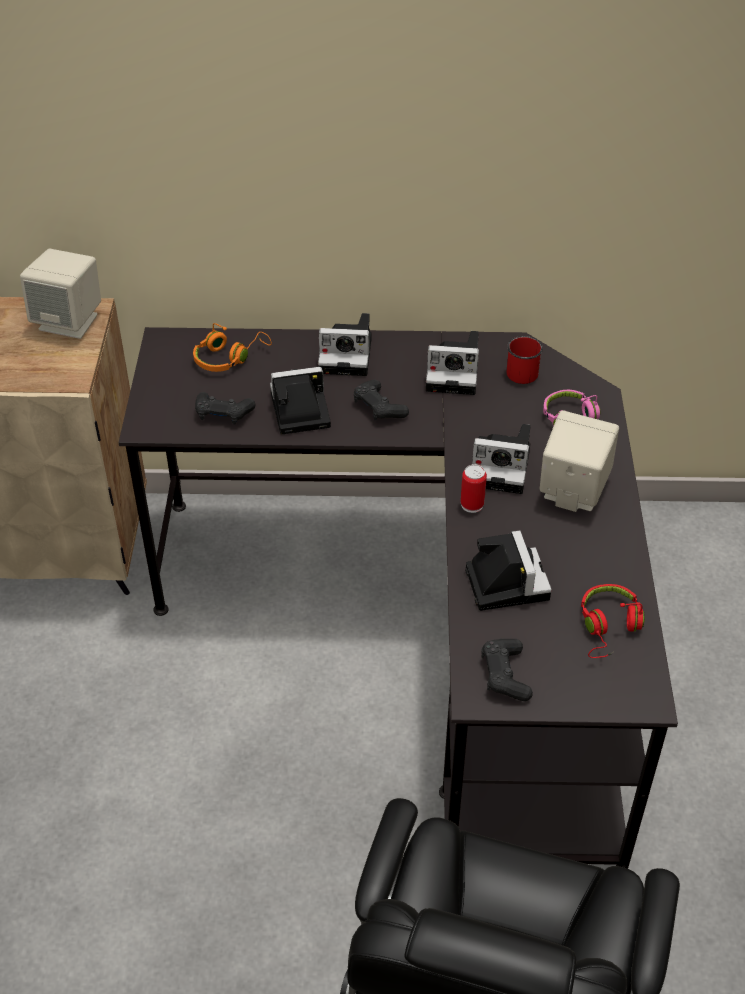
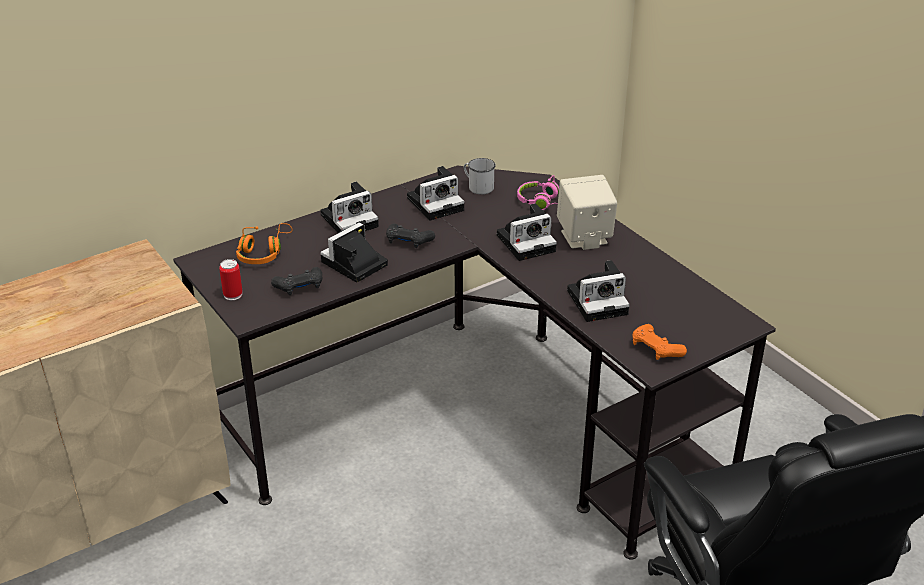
camera: 35 degrees left, 10 degrees down
beige speaker [20,249,101,339] -> none
can [461,464,487,513] -> can moved to [219,259,243,300]
camera [465,530,552,611] -> camera turned 120 degrees clockwise [567,260,630,322]
black game controller [481,639,533,701] -> orange game controller [632,324,687,360]
red mug [507,336,543,384] -> white mug [464,158,496,194]
red headphones [581,584,645,658] -> none

